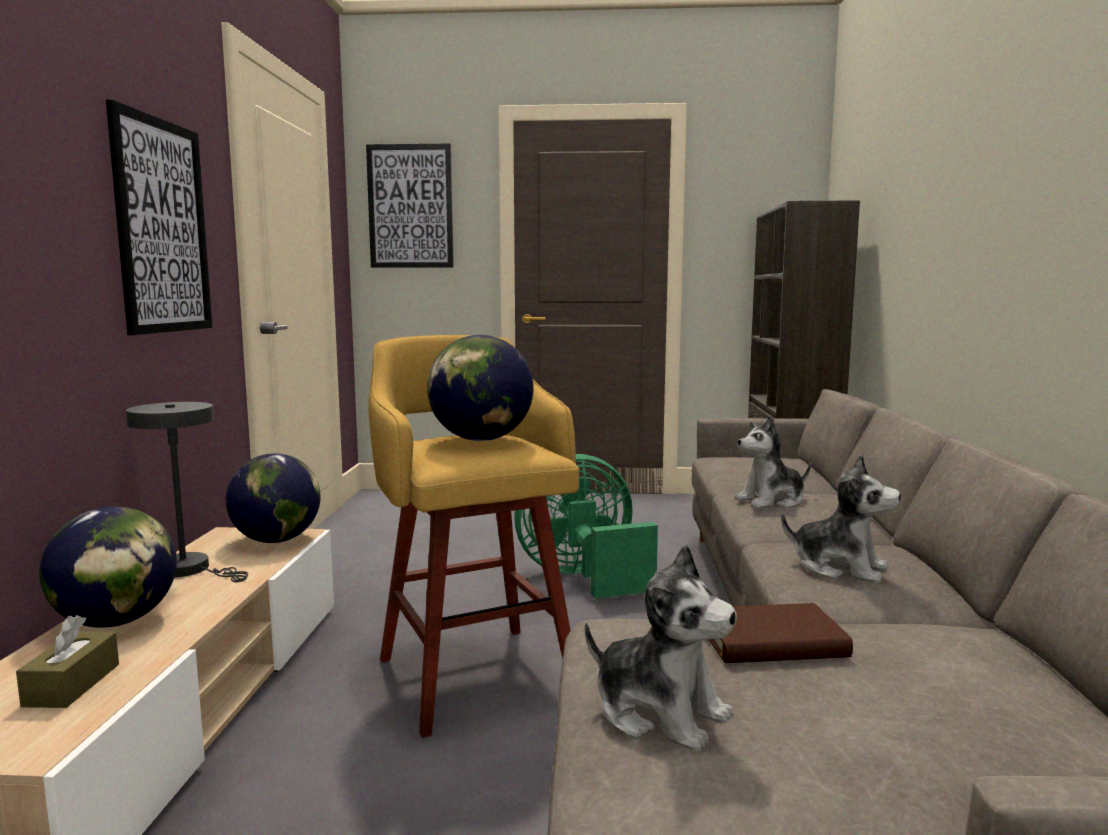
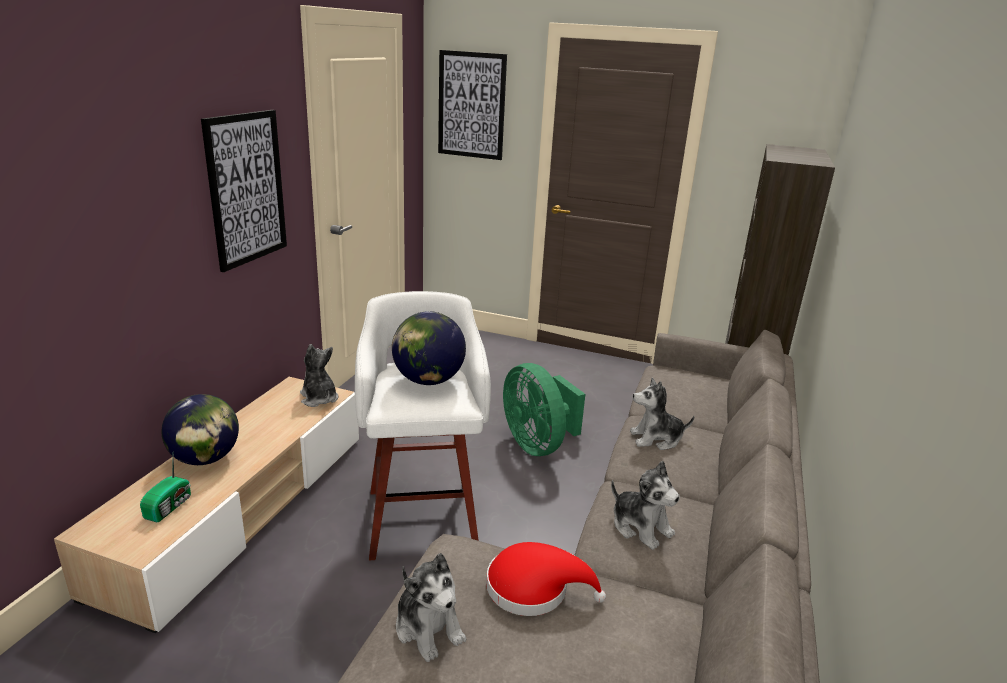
camera: 15 degrees right, 15 degrees up
brown tissue box [16,615,119,708] -> radio [140,456,191,523]
grey table lamp [126,402,248,582] -> none
globe [226,453,321,543] -> plush toy [300,344,339,407]
yellow stool [369,335,579,738] -> white stool [355,291,491,560]
green fan [514,454,658,598] -> green fan turned 120 degrees counterclockwise [503,363,585,456]
brown book [709,603,853,663] -> red hat [486,542,606,616]

